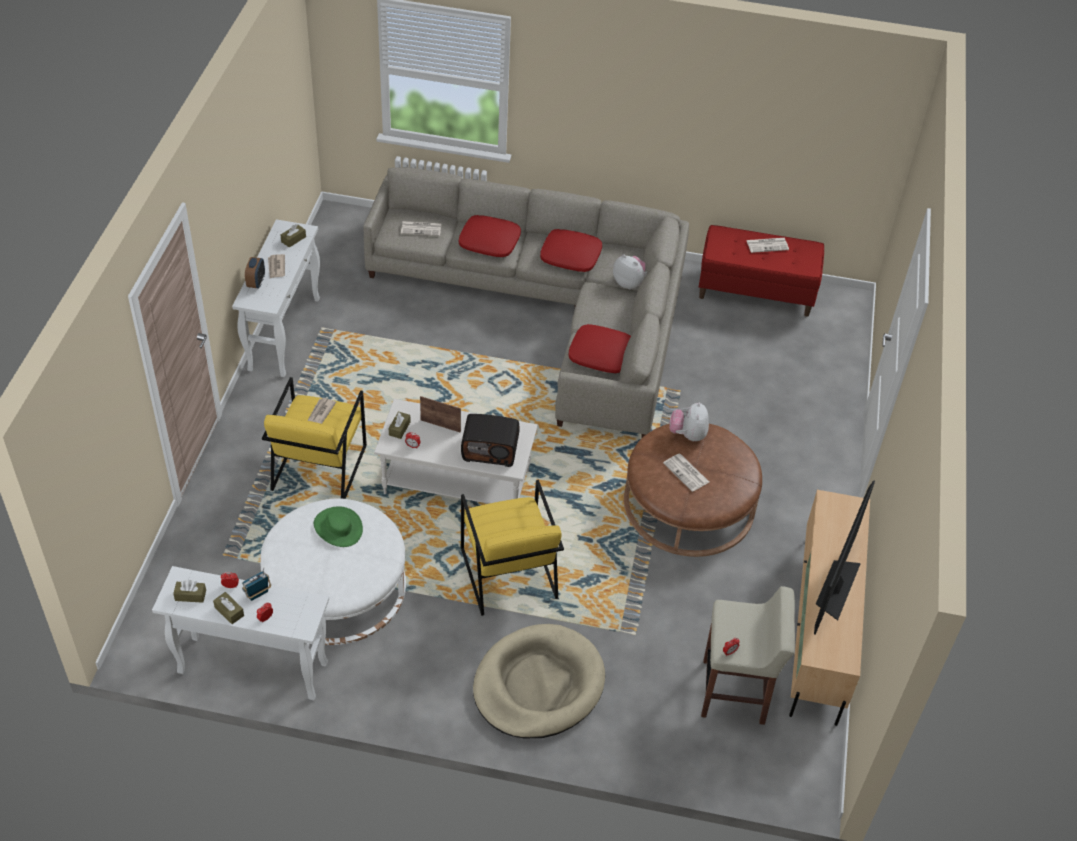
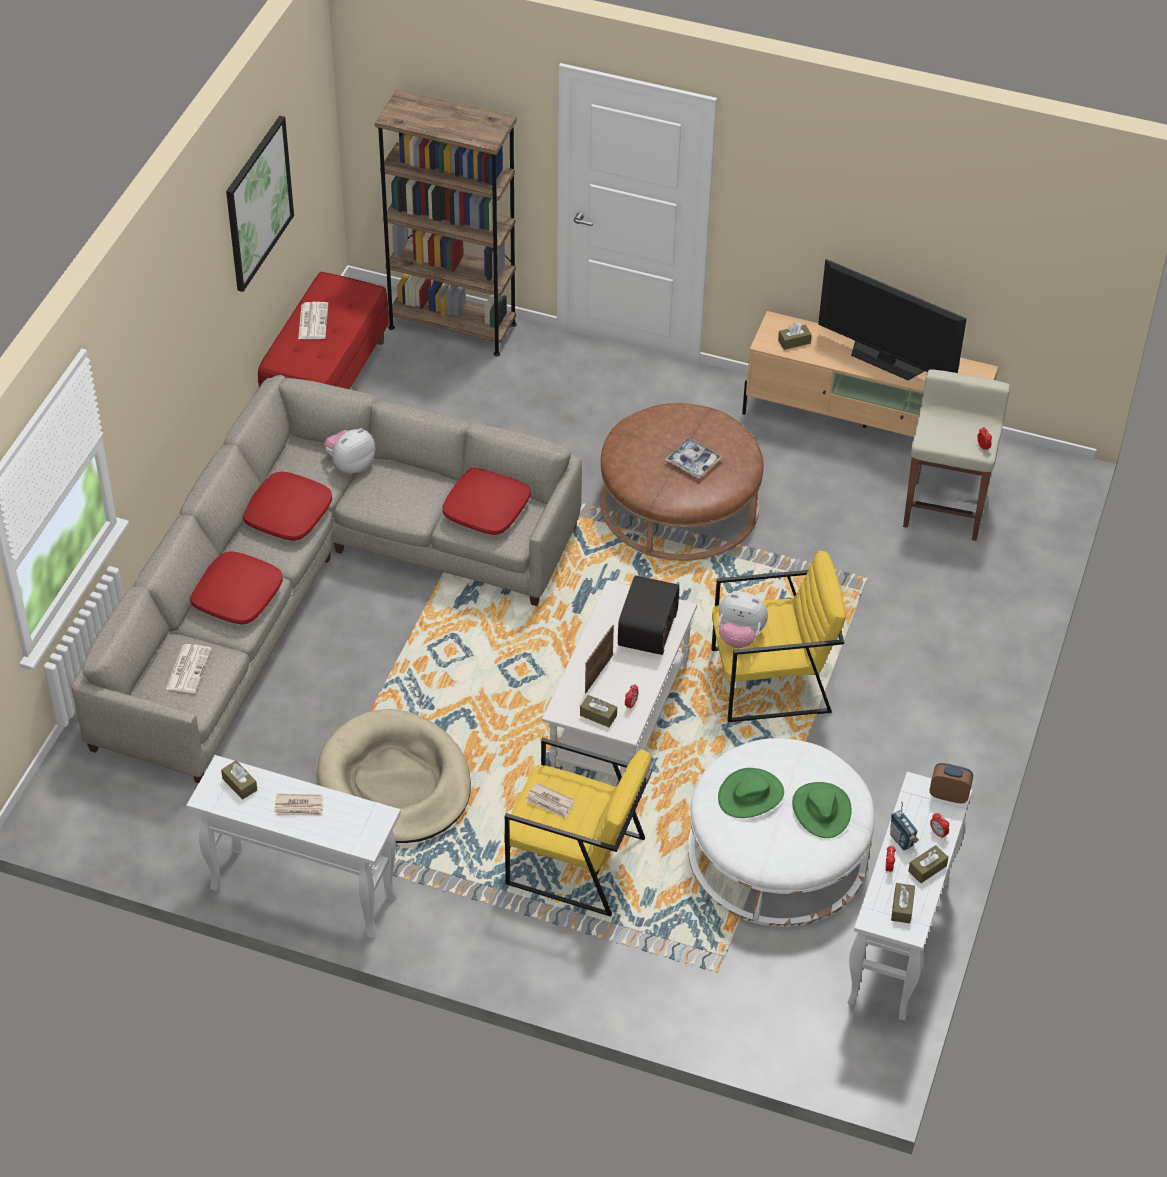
camera: 80 degrees left, 0 degrees up
alarm clock [245,257,265,289] -> alarm clock moved to [930,763,973,803]
beige dog bed [473,624,605,739] -> beige dog bed moved to [318,709,471,843]
newspaper [663,454,709,492] -> tray [665,438,723,478]
plush toy [669,402,709,441] -> plush toy moved to [718,592,768,648]
none -> picture [226,116,294,292]
none -> brown bookcase [375,90,517,356]
none -> brown tissue box [778,322,812,350]
none -> green hat [792,782,852,838]

